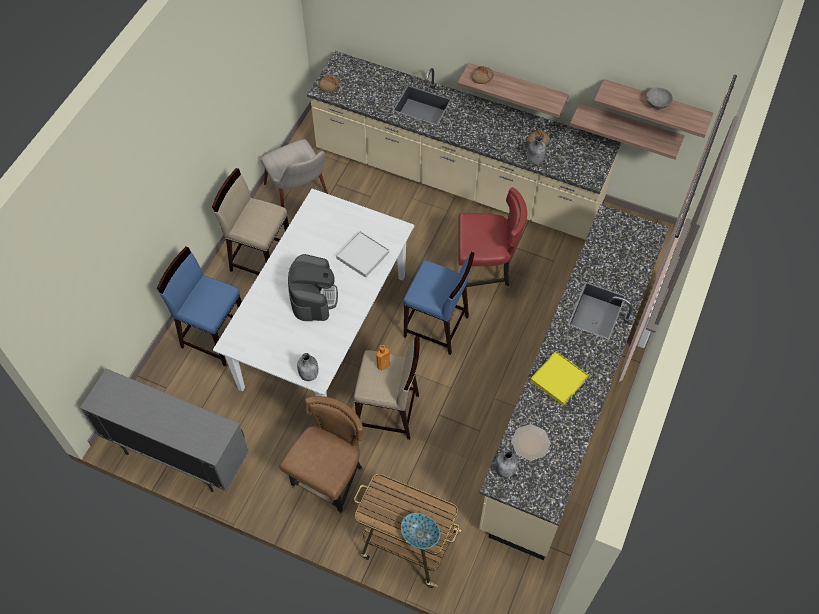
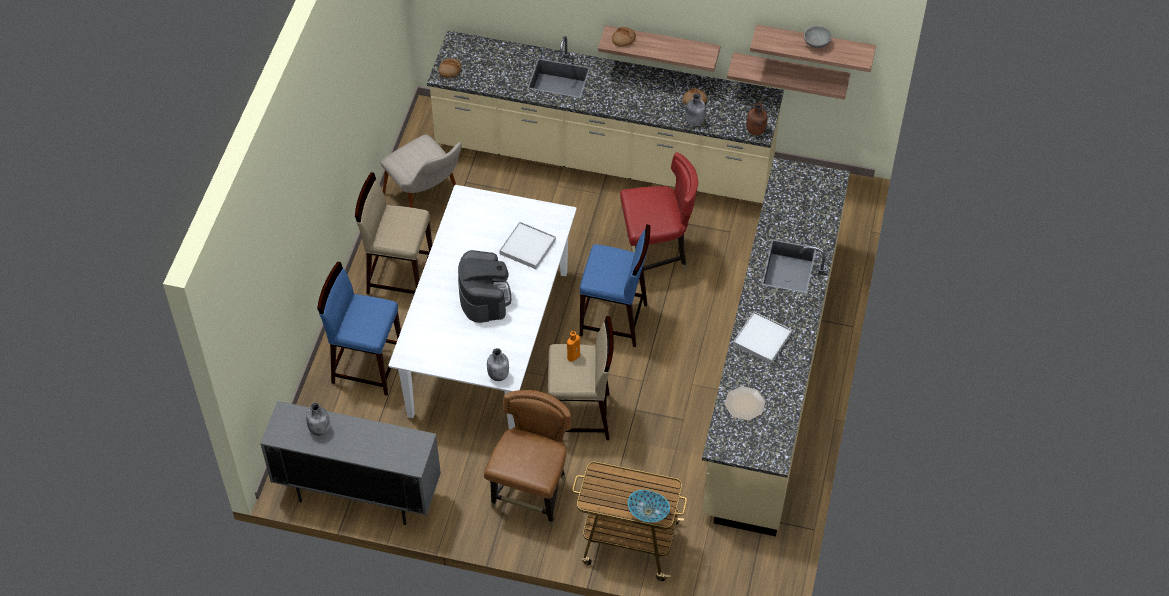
camera: 10 degrees left, 5 degrees down
grey bottle [495,450,518,478] -> grey bottle moved to [306,403,330,436]
yellow tray [530,351,589,406] -> white tray [733,311,792,364]
none -> brown bottle [747,103,767,135]

